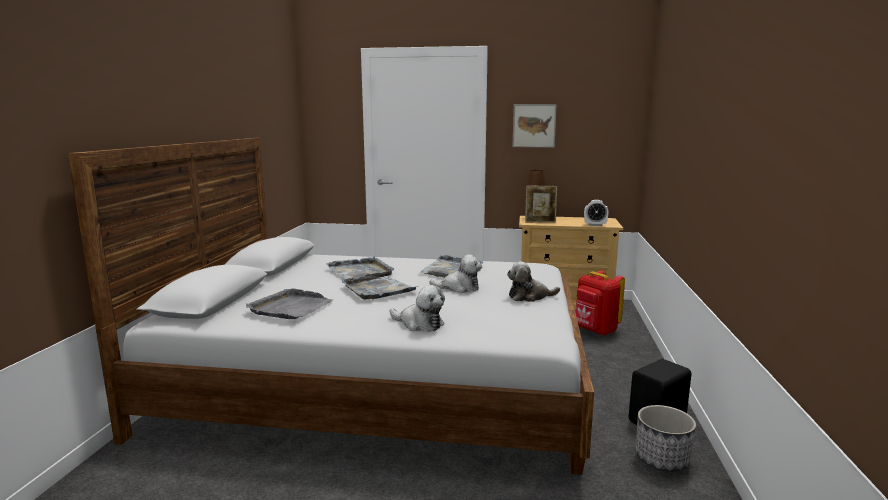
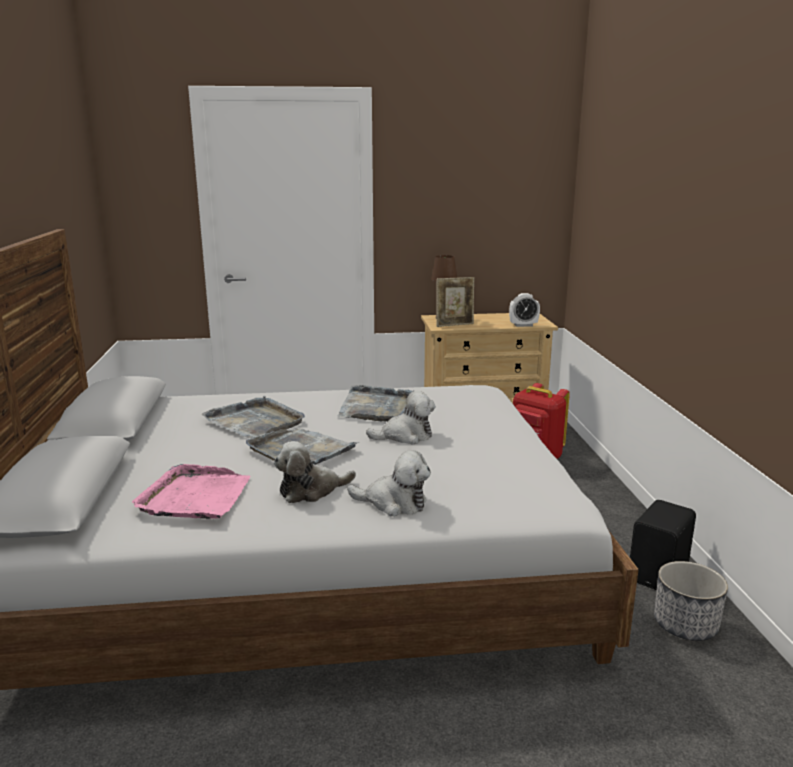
camera: 15 degrees left, 5 degrees up
grey tray [246,288,333,319] -> pink tray [132,464,251,519]
plush toy [507,262,560,302] -> plush toy moved to [274,441,356,503]
picture [513,104,557,147] -> none

